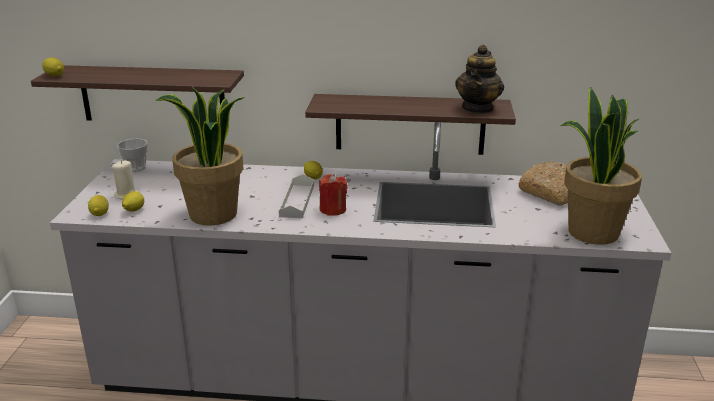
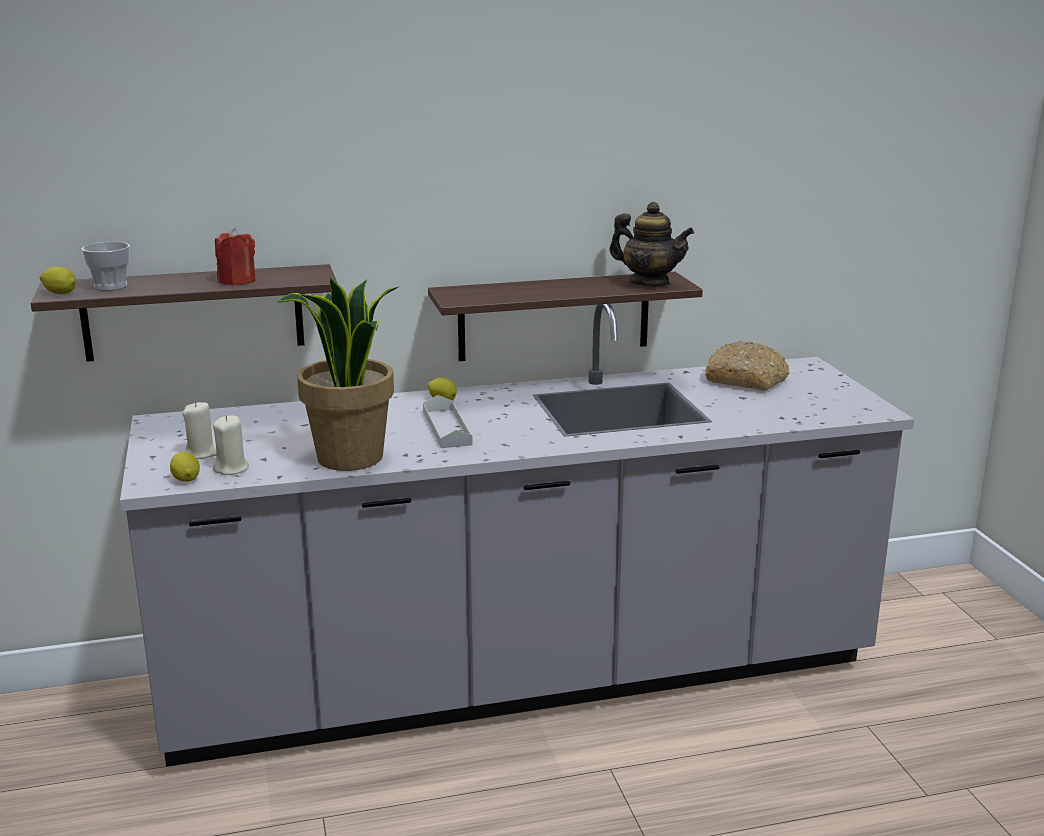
camera: 20 degrees left, 5 degrees down
cup [117,139,148,172] -> cup moved to [82,242,130,291]
lemon [122,191,144,212] -> beige candle [213,415,249,475]
red candle [319,174,348,216] -> red candle moved to [215,228,256,286]
teapot [455,45,504,114] -> teapot turned 60 degrees counterclockwise [609,202,694,287]
potted plant [561,87,642,245] -> none

